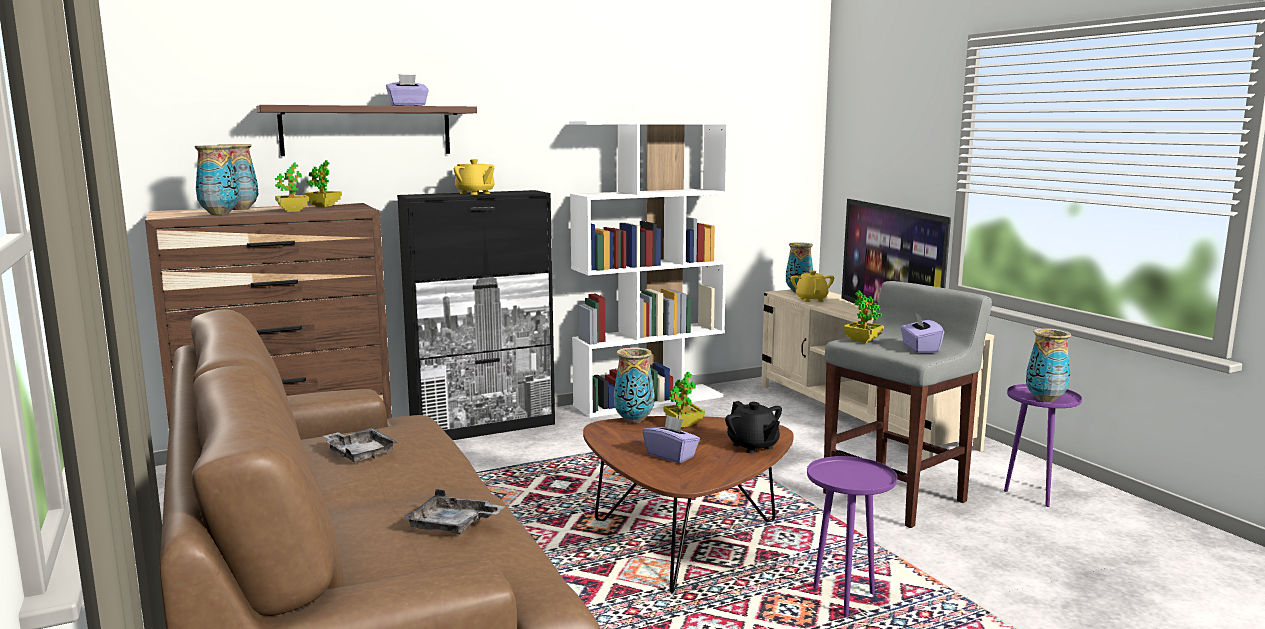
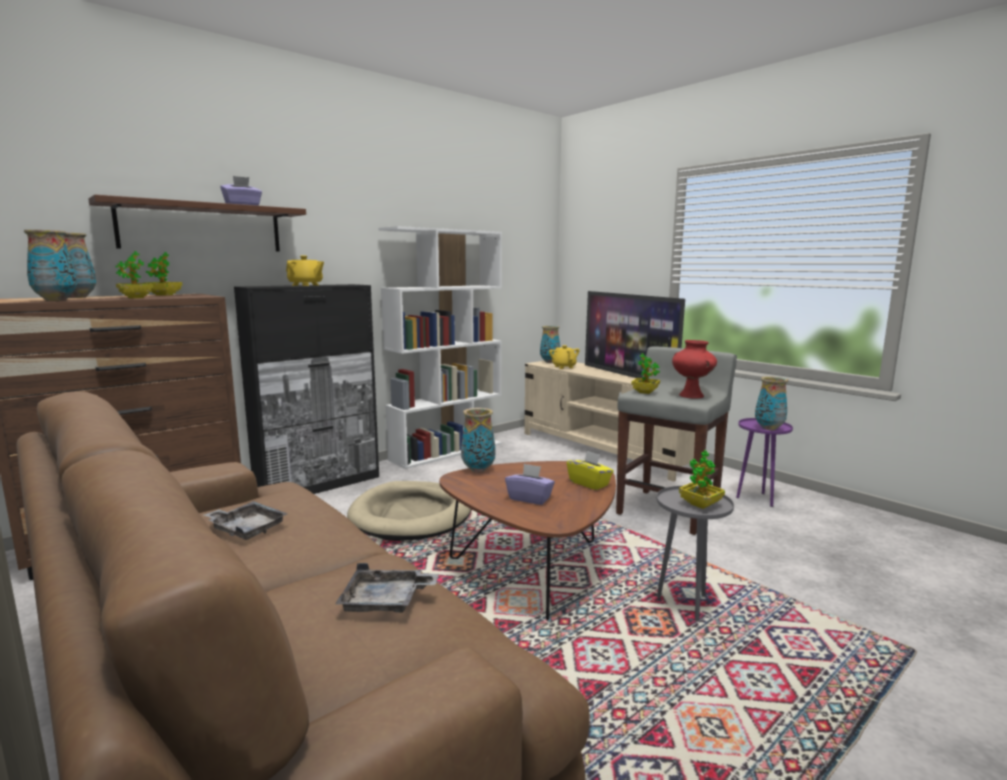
camera: 15 degrees left, 0 degrees up
potted plant [664,372,705,427] -> potted plant moved to [679,450,725,509]
black teapot [725,401,782,453] -> yellow tissue box [567,450,613,490]
purple side table [807,456,897,617] -> grey side table [657,486,734,621]
purple tissue box [900,313,944,353] -> red vase [672,340,717,399]
none -> beige dog bed [347,481,472,541]

